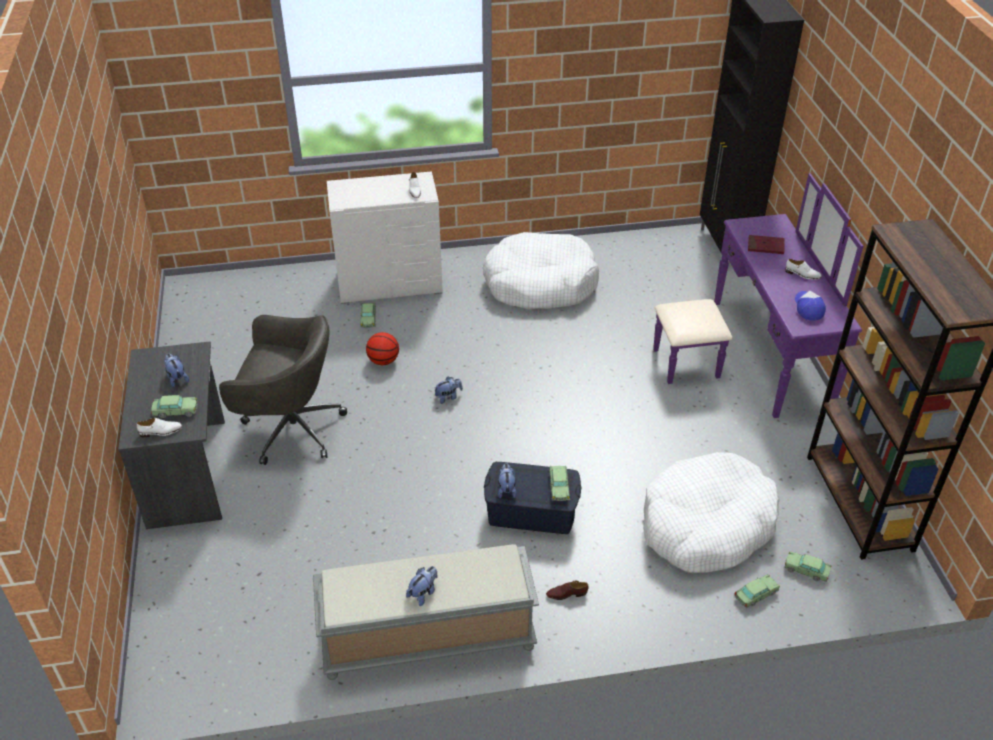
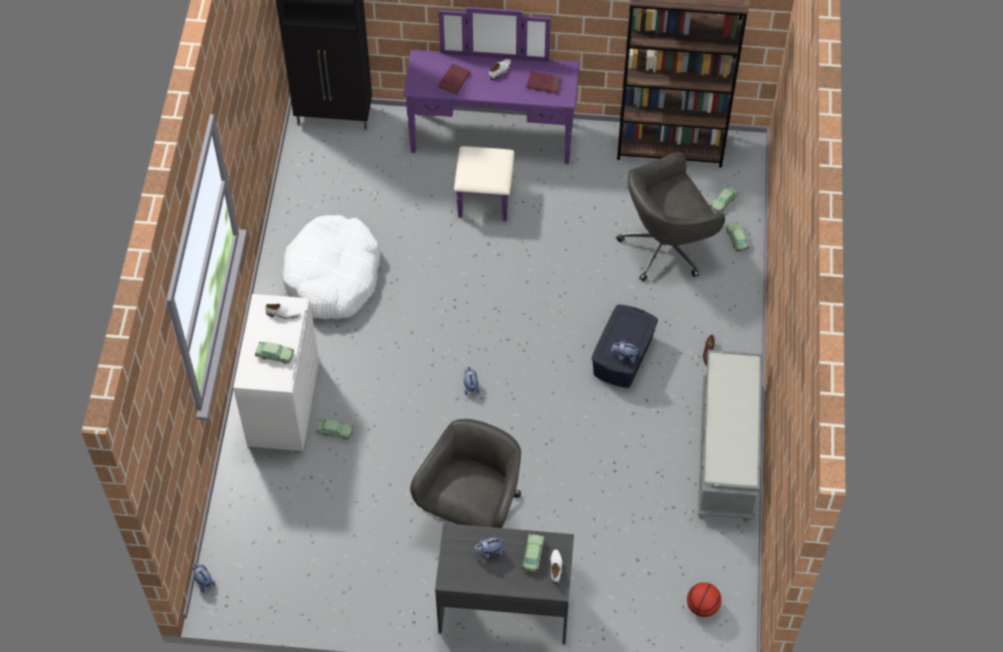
camera: 75 degrees left, 15 degrees up
basketball [366,332,399,365] -> basketball moved to [687,582,722,617]
plush toy [406,566,437,606] -> plush toy moved to [192,563,215,593]
toy car [549,466,570,501] -> toy car moved to [255,342,294,364]
white dog bed [643,452,780,573] -> grey office chair [616,152,725,282]
cap [795,291,826,321] -> red book [526,71,561,94]

